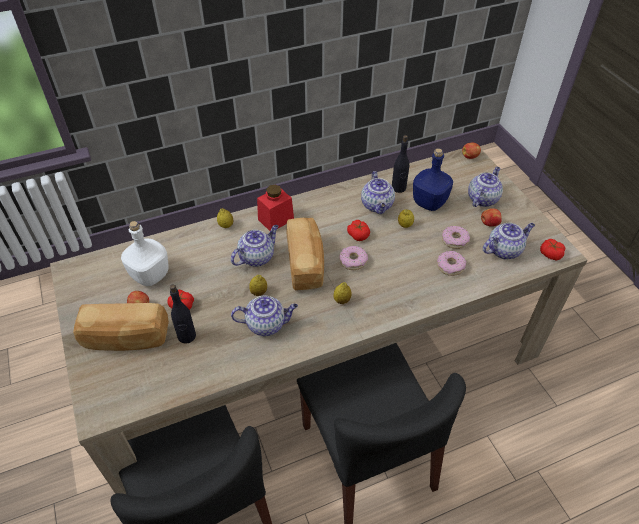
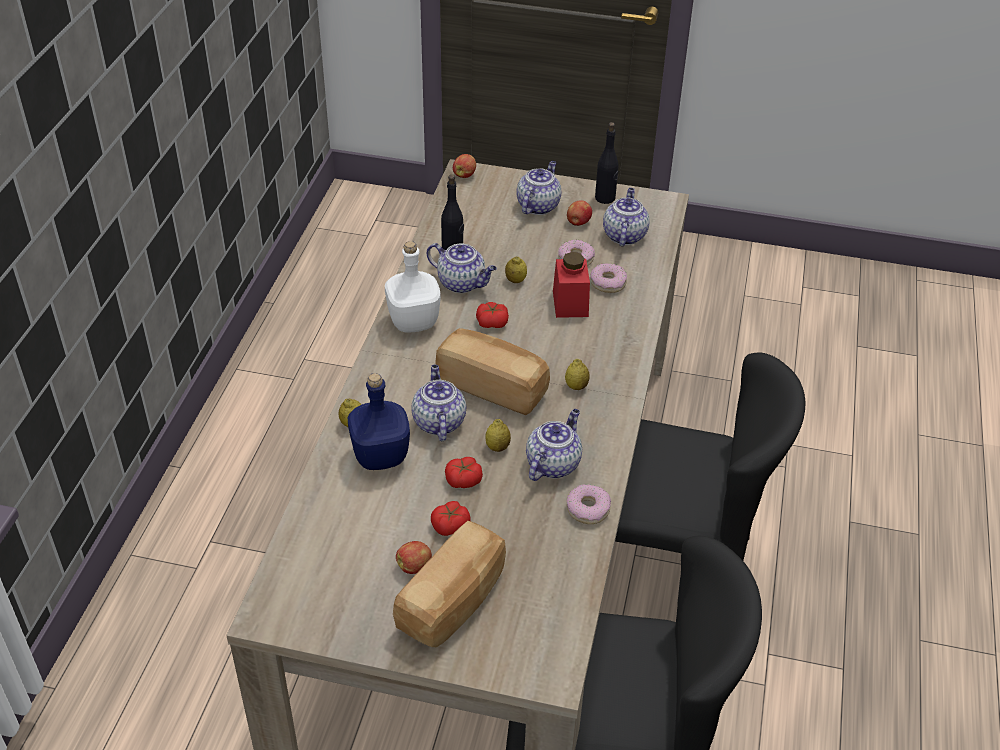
camera: 55 degrees left, 5 degrees down
white bottle [121,221,169,286] -> white bottle moved to [385,241,441,333]
black bottle [170,284,196,344] -> black bottle moved to [595,122,619,204]
red jar [257,185,294,231] -> red jar moved to [553,252,590,318]
donut [339,246,368,270] -> donut moved to [566,484,611,524]
blue bottle [413,148,453,211] -> blue bottle moved to [348,373,410,470]
teapot [468,167,503,207] -> teapot turned 45 degrees clockwise [517,161,561,215]
tomato [540,239,565,261] -> tomato moved to [445,457,483,488]

